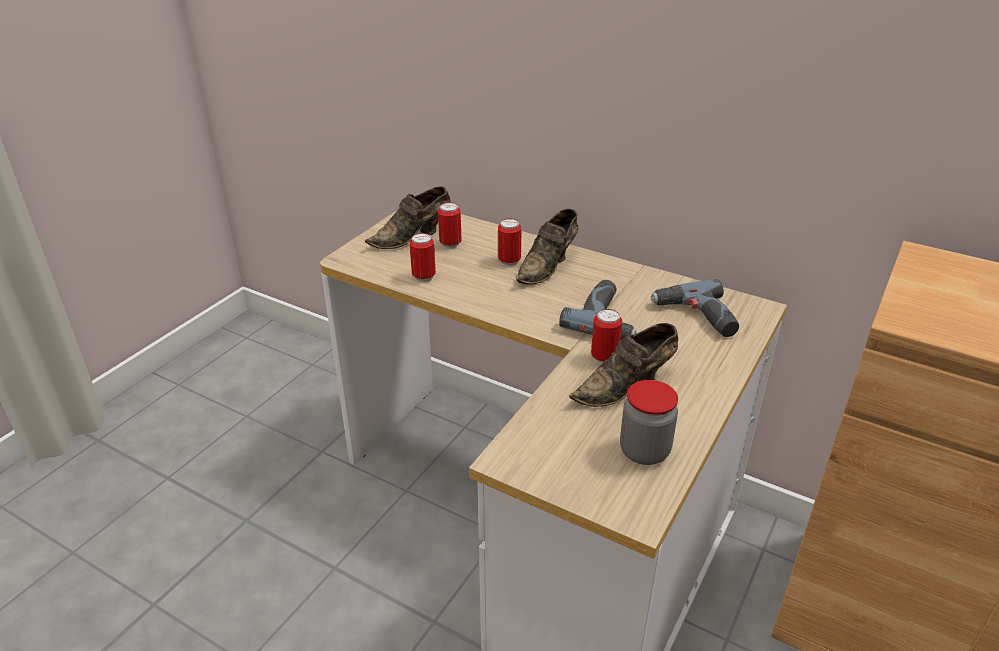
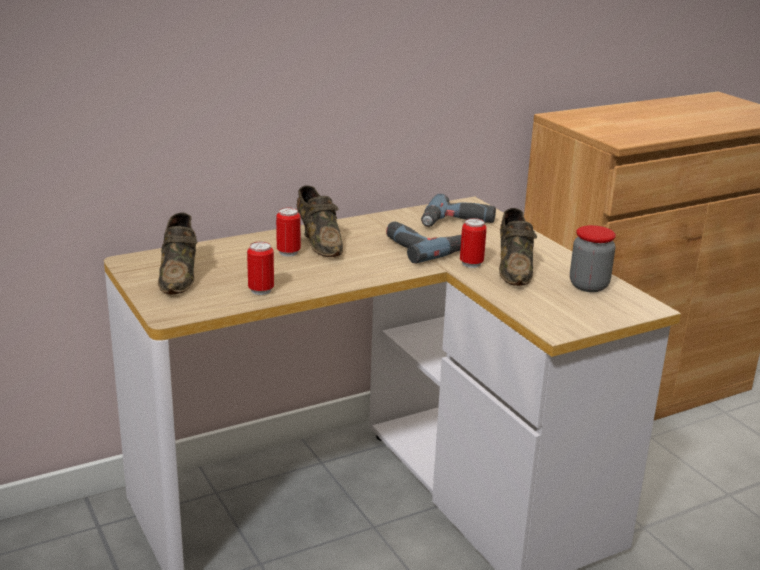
camera: 60 degrees left, 10 degrees down
can [438,202,461,249] -> none

